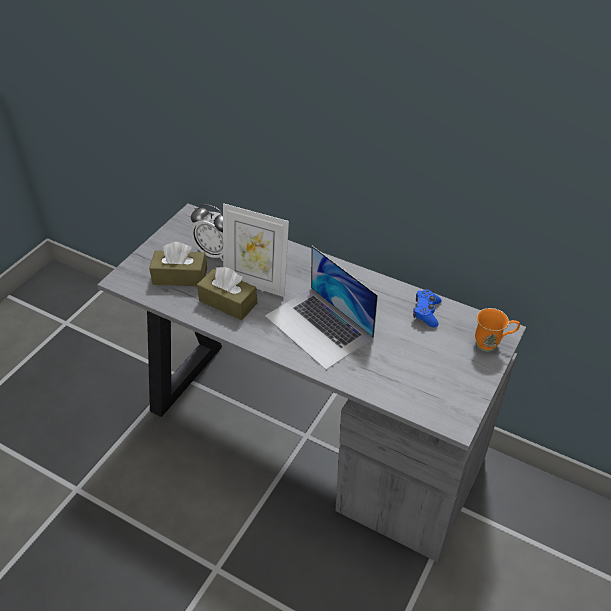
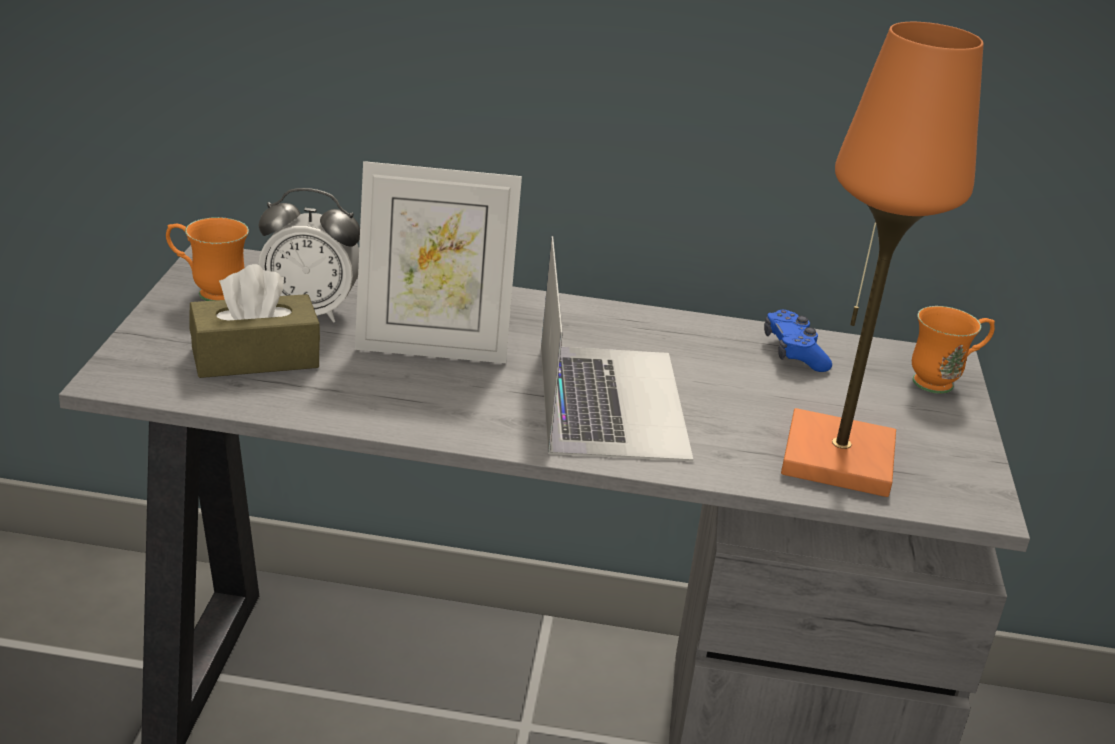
camera: 25 degrees left, 15 degrees down
brown tissue box [197,267,258,320] -> none
laptop [265,246,378,370] -> laptop turned 120 degrees counterclockwise [541,236,693,462]
none -> orange mug [166,217,249,301]
none -> orange table lamp [781,22,984,497]

